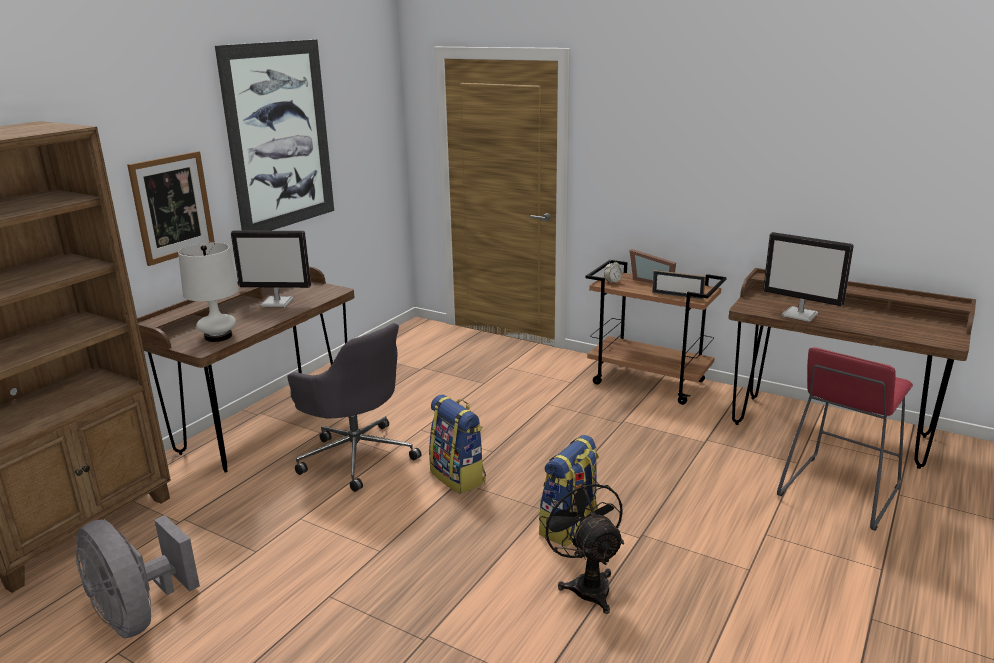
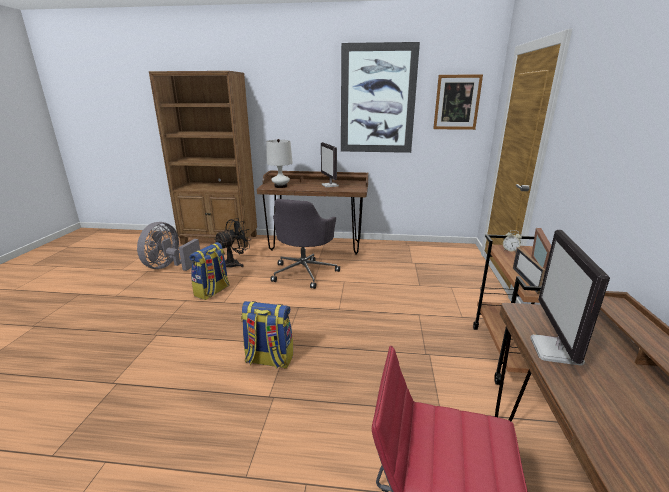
camera: 65 degrees right, 0 degrees up
picture [127,151,215,266] -> picture moved to [433,75,483,130]
backpack [429,395,486,494] -> backpack moved to [189,242,230,300]
black fan [539,476,624,614] -> black fan moved to [214,218,252,268]

